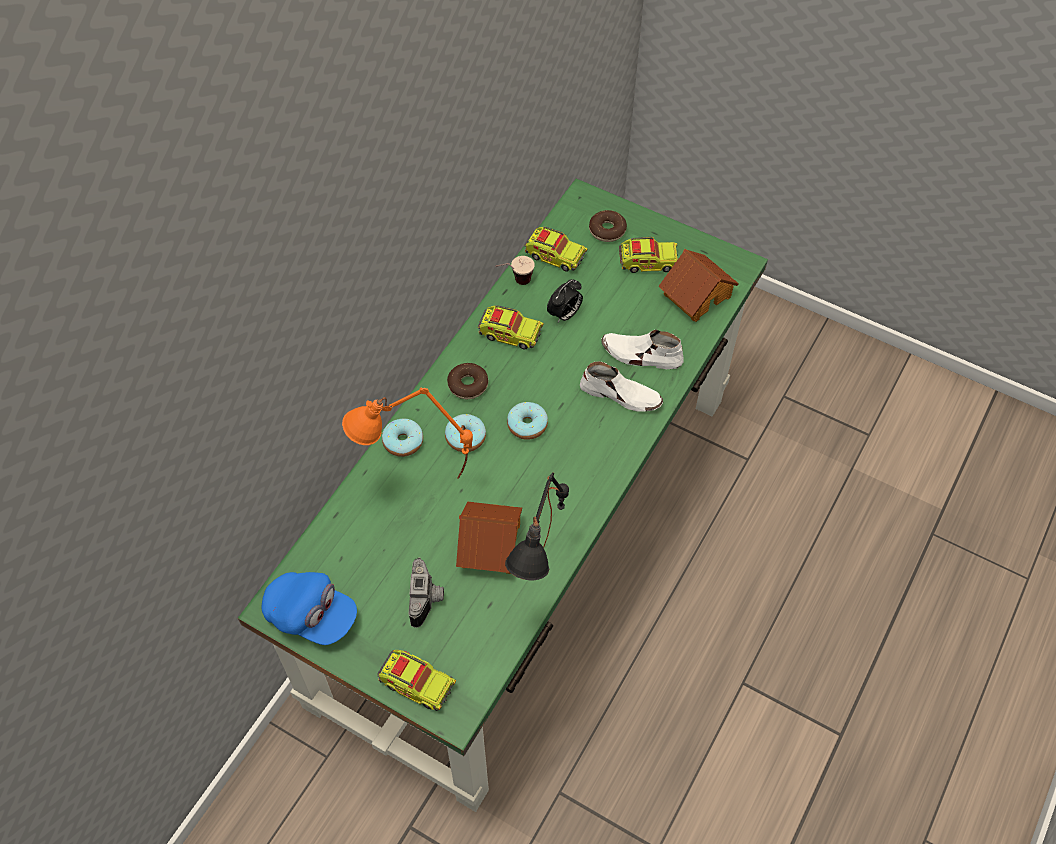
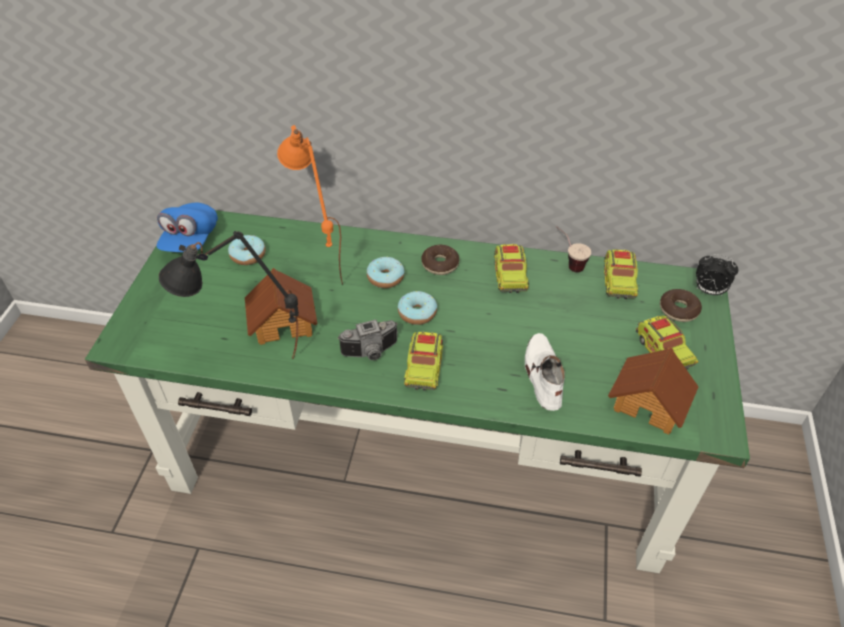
camera: 70 degrees right, 10 degrees down
toy truck [377,650,456,711] -> toy truck moved to [404,331,443,391]
donut [382,419,423,457] -> donut moved to [228,235,266,265]
camera [408,557,444,628] -> camera moved to [338,320,398,360]
alarm clock [547,279,583,323] -> alarm clock moved to [696,254,738,296]
white shoe [580,361,663,412] -> none

